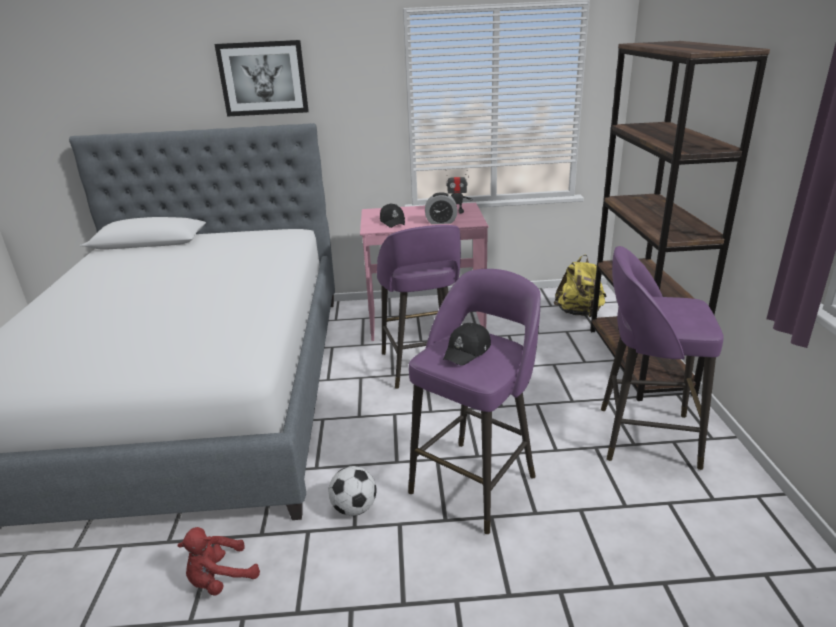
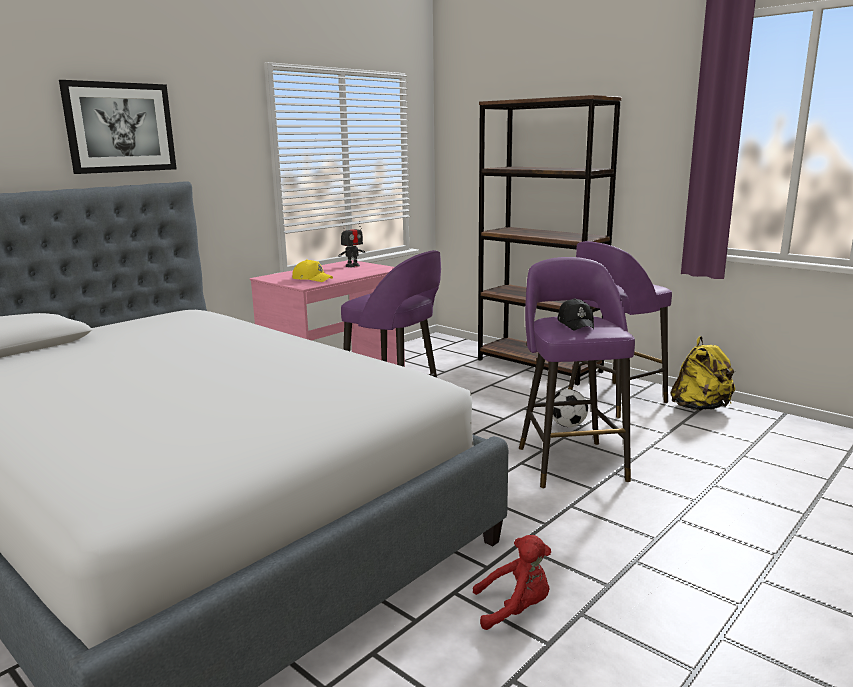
camera: 45 degrees left, 10 degrees down
red plush toy [177,527,260,596] -> red plush toy turned 105 degrees counterclockwise [473,535,551,630]
football [328,466,376,516] -> football moved to [553,389,588,427]
black cap [380,203,405,228] -> yellow cap [292,259,333,282]
alarm clock [425,192,457,224] -> none
yellow backpack [554,255,607,317] -> yellow backpack moved to [671,336,736,411]

